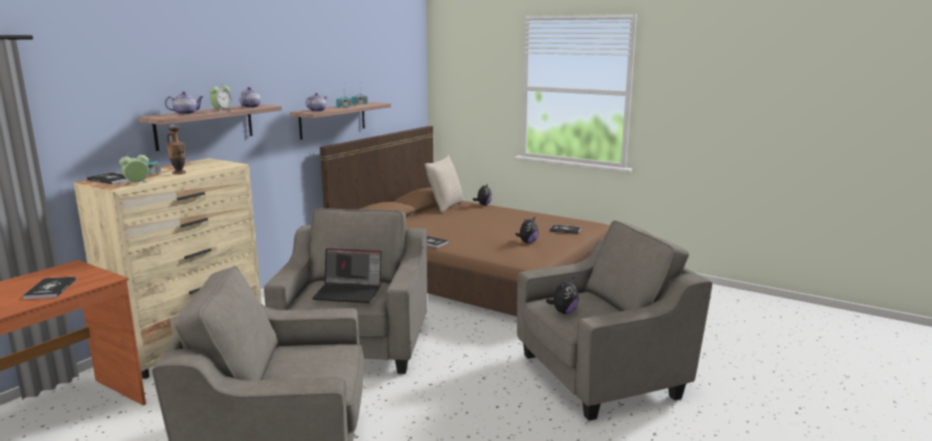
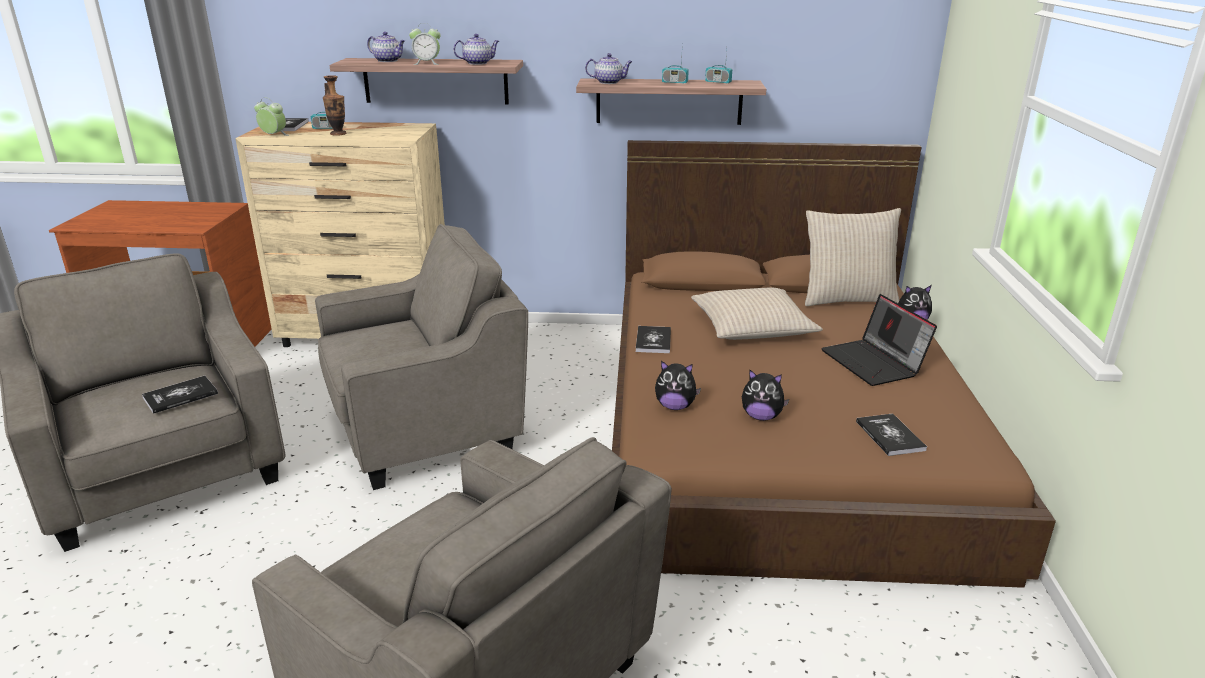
camera: 60 degrees right, 10 degrees up
book [23,277,76,299] -> book moved to [142,376,218,414]
laptop [312,248,382,303] -> laptop moved to [821,294,937,386]
plush toy [546,277,579,314] -> plush toy moved to [655,361,701,410]
none -> beige pillow [691,288,823,340]

